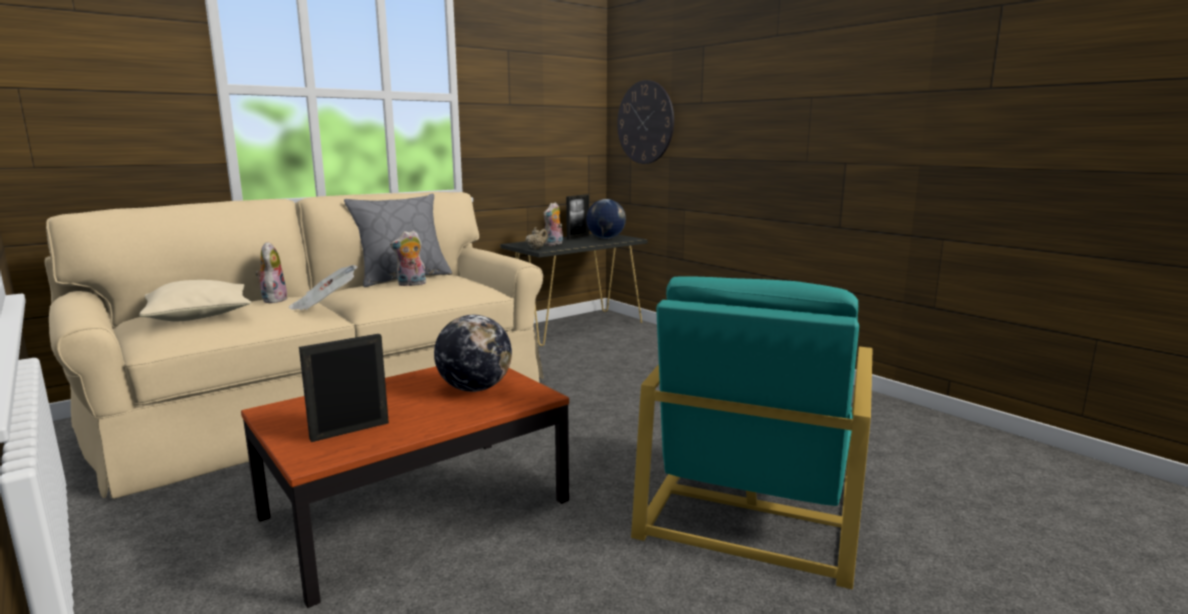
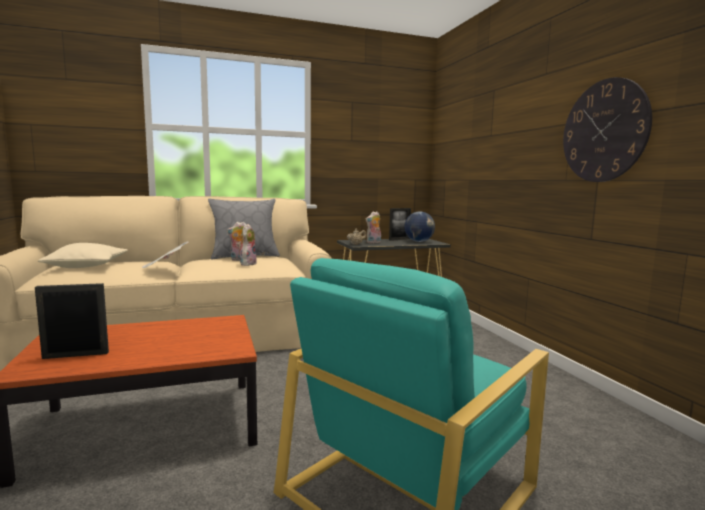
camera: 20 degrees right, 5 degrees down
plush toy [255,242,288,303] -> plush toy moved to [238,224,257,266]
globe [434,315,512,392] -> none
wall clock [617,80,674,164] -> wall clock moved to [563,77,652,182]

